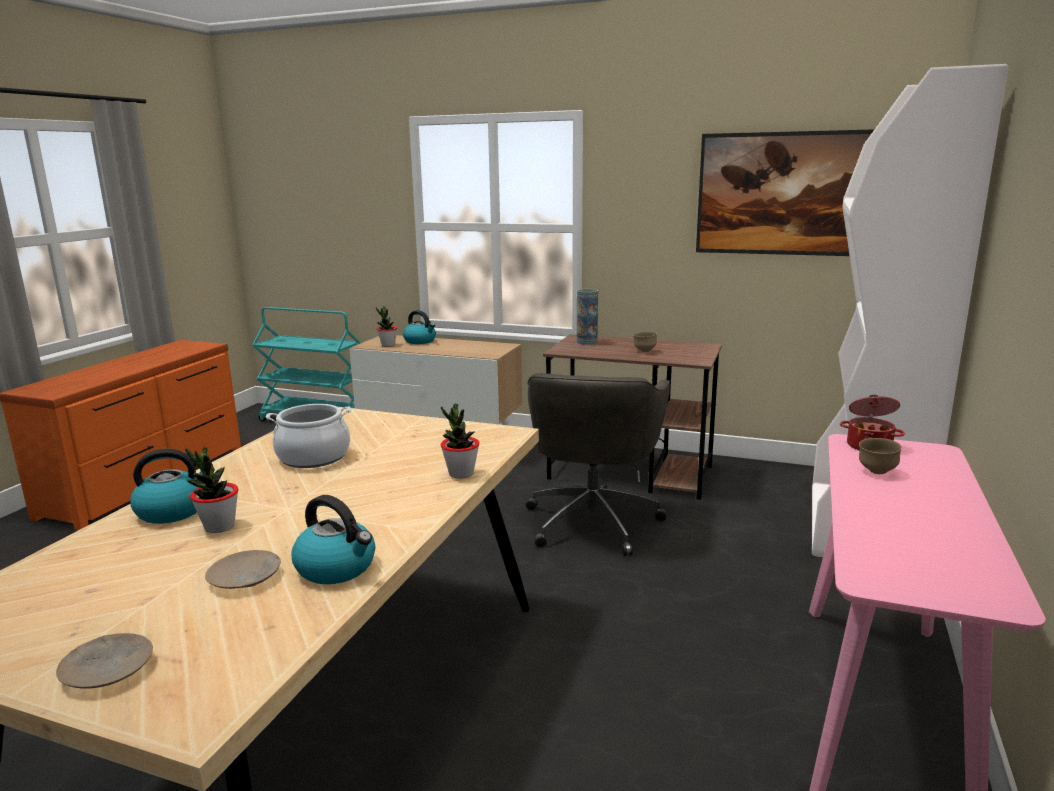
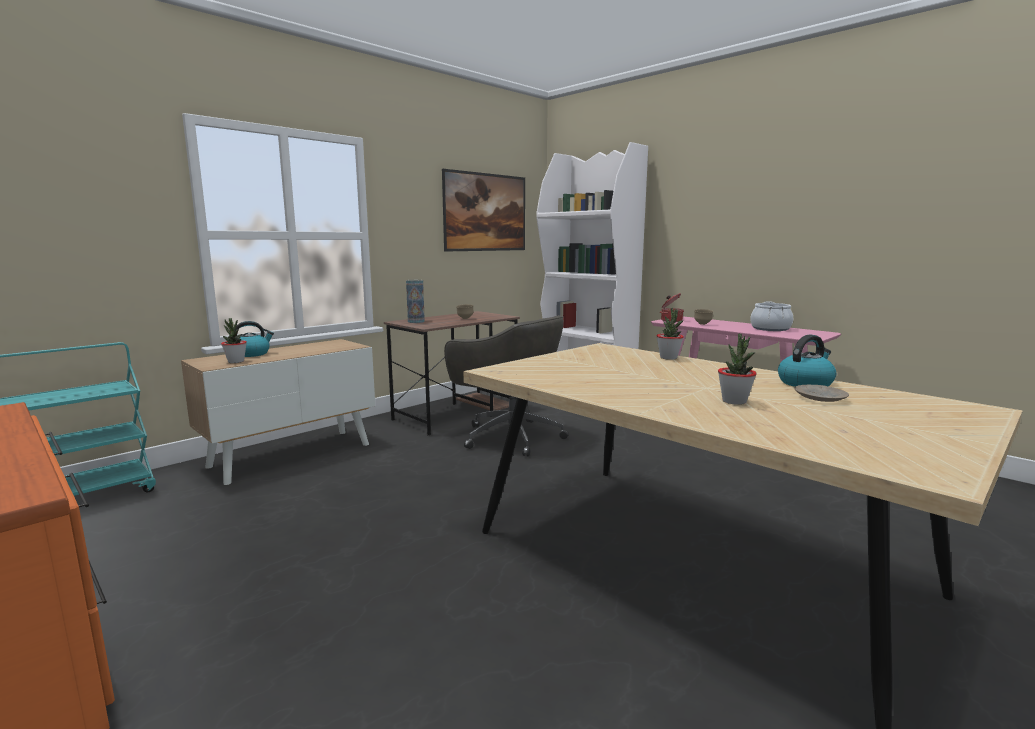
camera: 65 degrees left, 5 degrees down
beige plate [56,633,153,689] -> none
kettle [130,449,215,524] -> none
cooking pot [266,404,351,468] -> cooking pot moved to [750,301,793,331]

